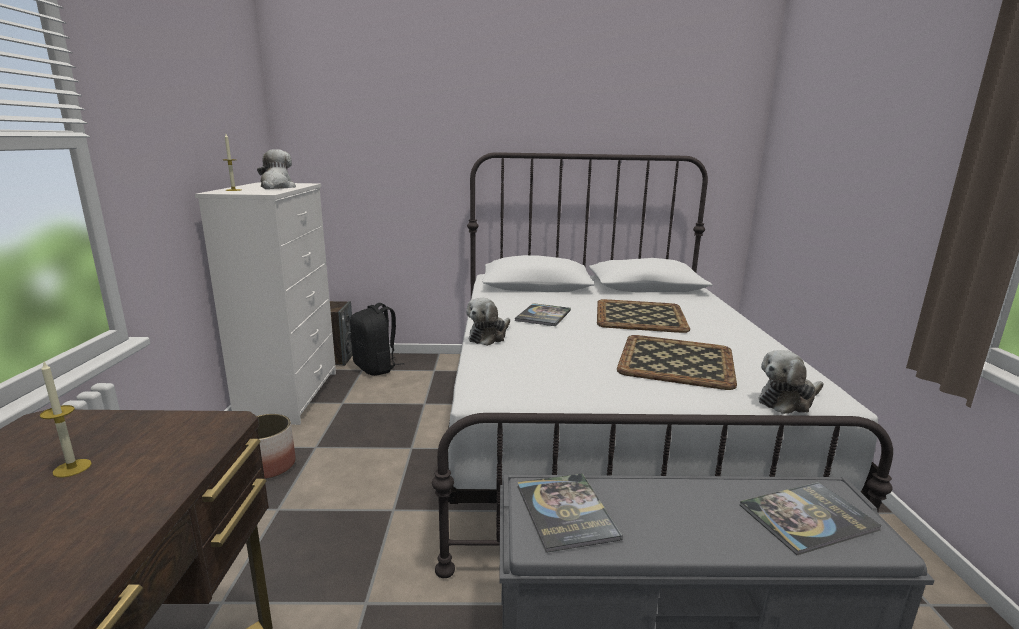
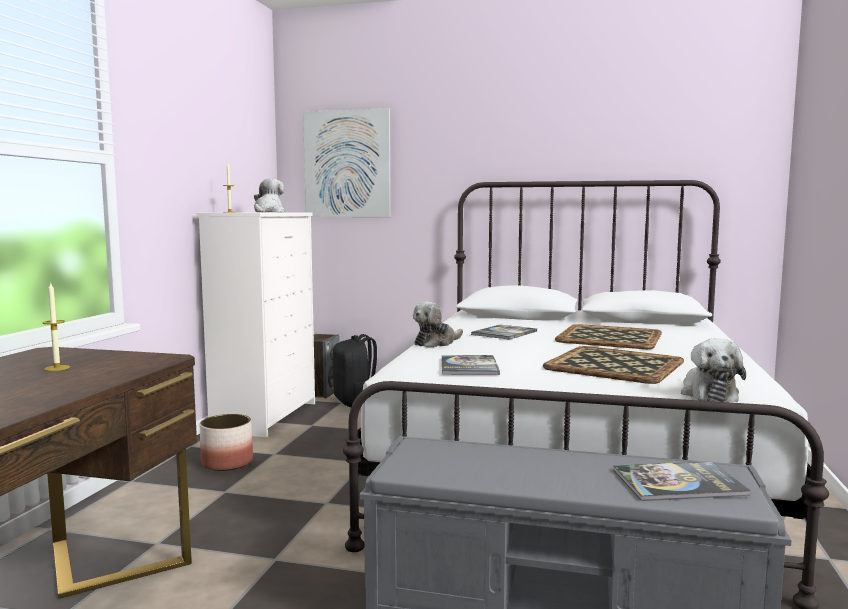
camera: 15 degrees right, 10 degrees down
book [517,473,623,553] -> book moved to [442,355,500,375]
plush toy [758,350,824,414] -> plush toy turned 75 degrees counterclockwise [681,338,746,402]
none -> picture [303,109,391,217]

